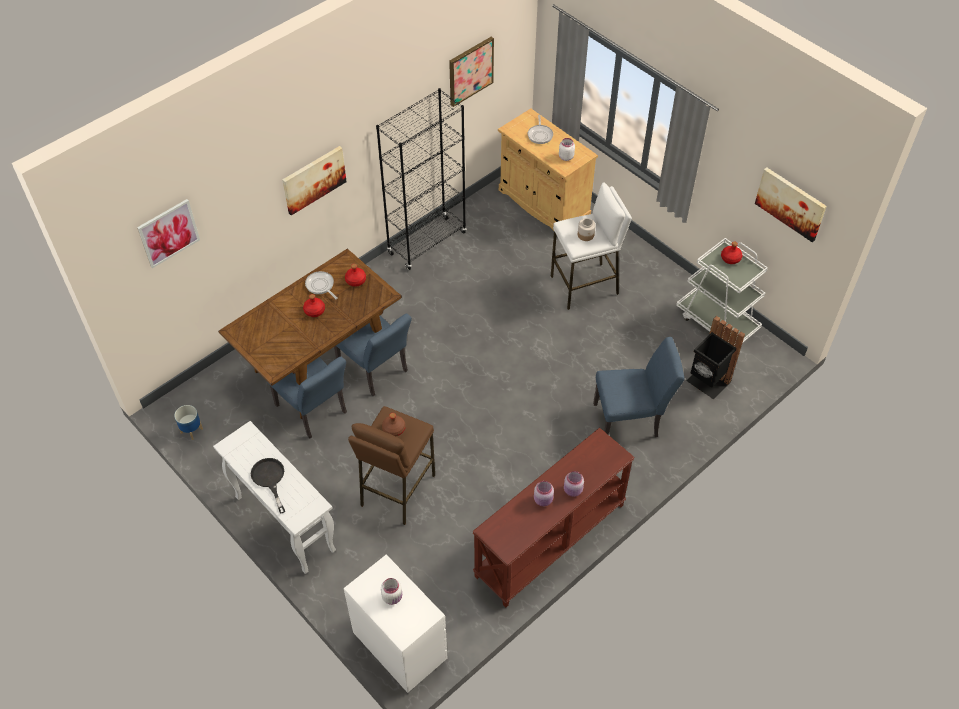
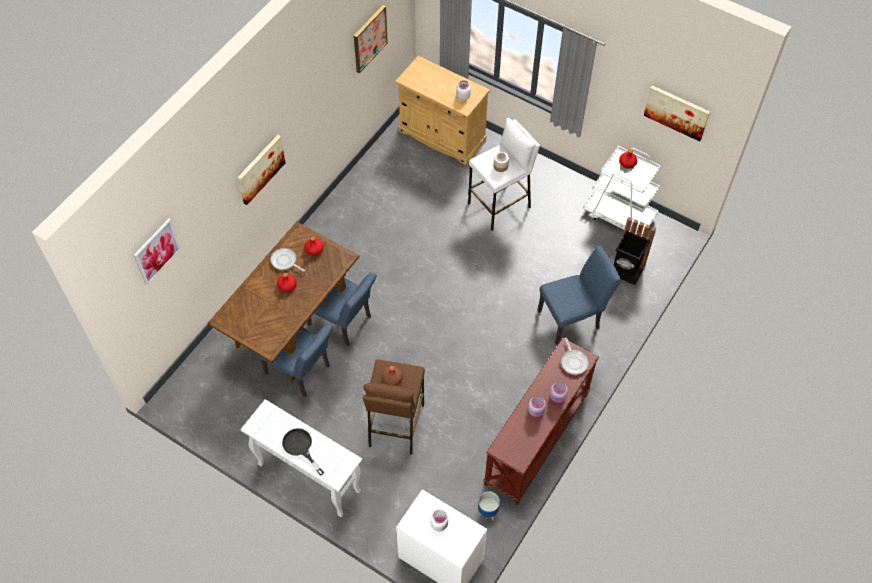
camera: 15 degrees left, 5 degrees up
planter [174,405,203,440] -> planter moved to [478,491,500,521]
black bookcase [376,88,466,270] -> none
frying pan [528,115,553,144] -> frying pan moved to [561,338,589,375]

